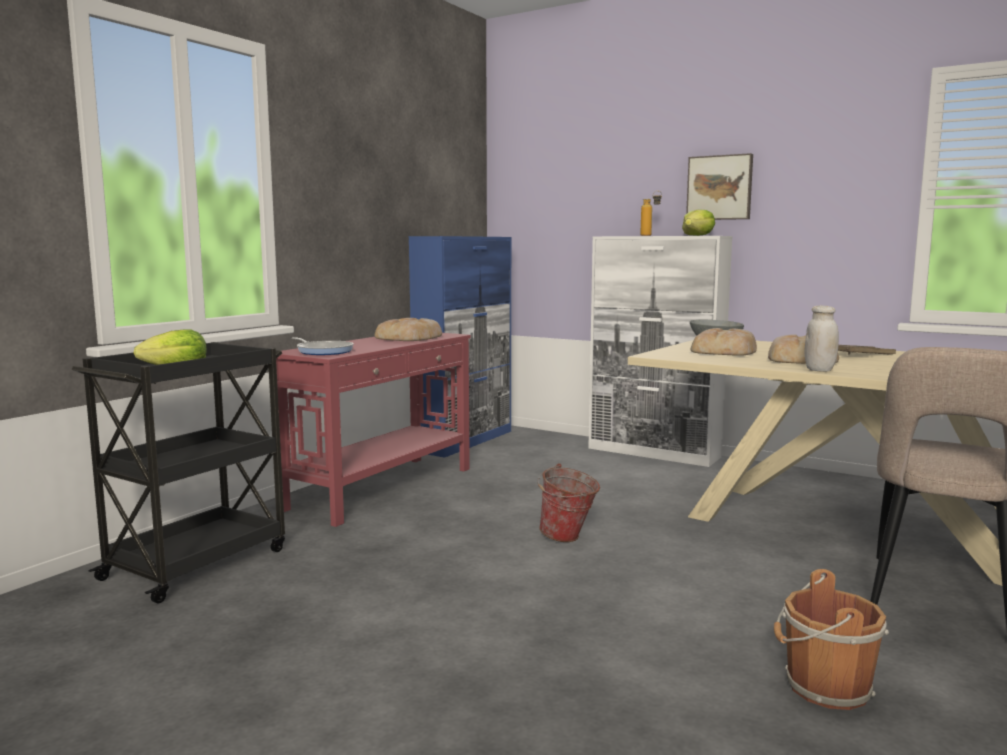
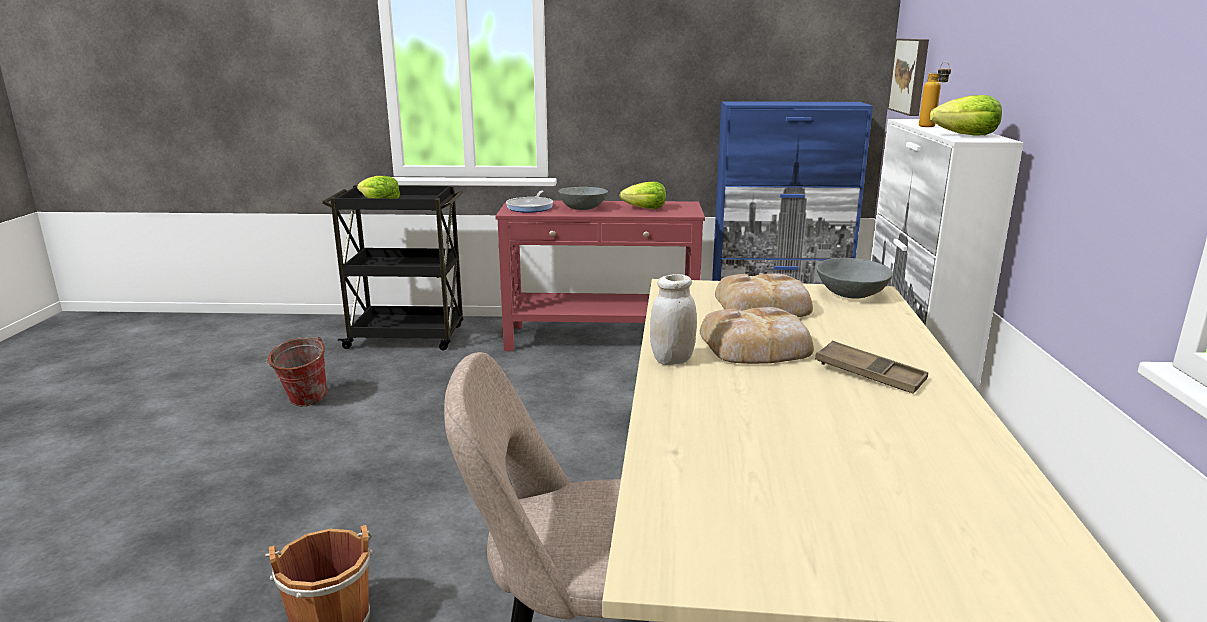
camera: 60 degrees right, 10 degrees up
bread [374,318,442,341] -> lettuce [619,182,666,209]
bucket [538,463,600,542] -> bucket moved to [266,336,328,406]
picture [686,153,753,220] -> picture moved to [887,39,929,116]
none -> grey bowl [558,187,608,210]

